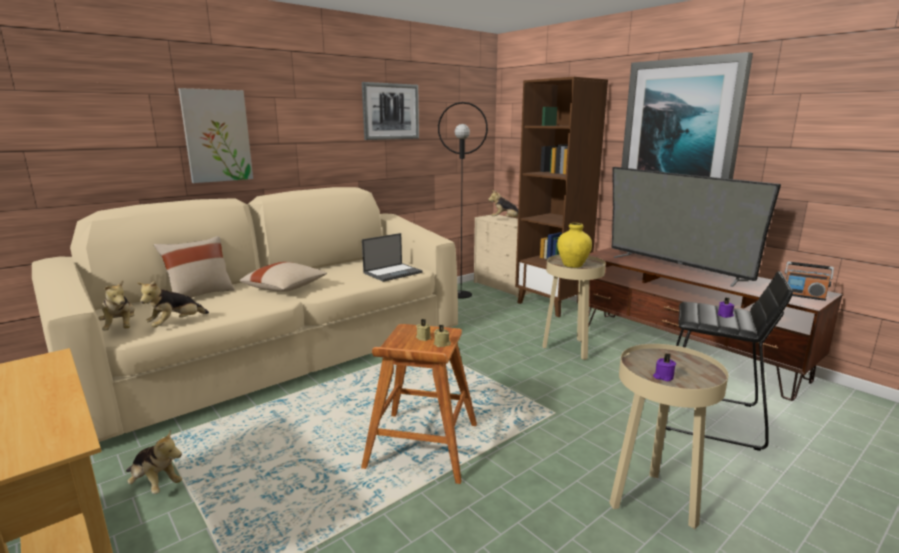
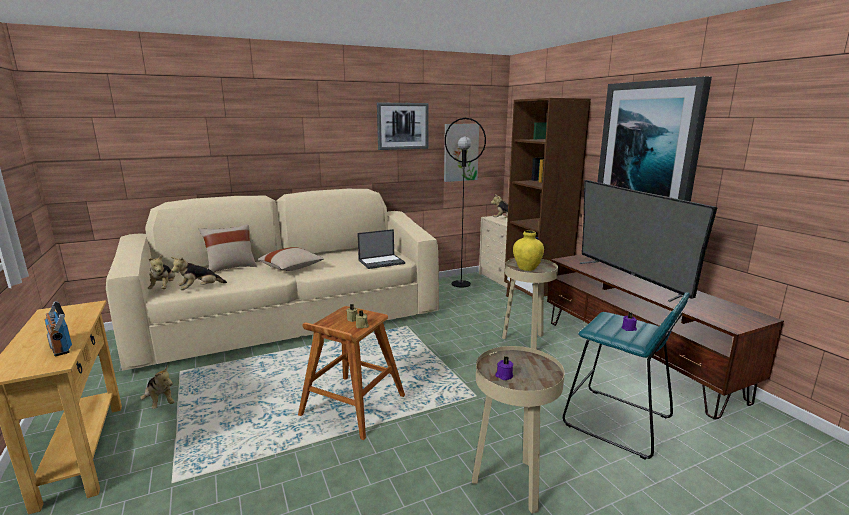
camera: 15 degrees right, 0 degrees up
picture [178,88,253,183] -> picture moved to [444,124,479,182]
black stool [666,271,793,451] -> turquoise stool [563,292,690,460]
radio [785,262,834,301] -> radio moved to [45,301,72,356]

